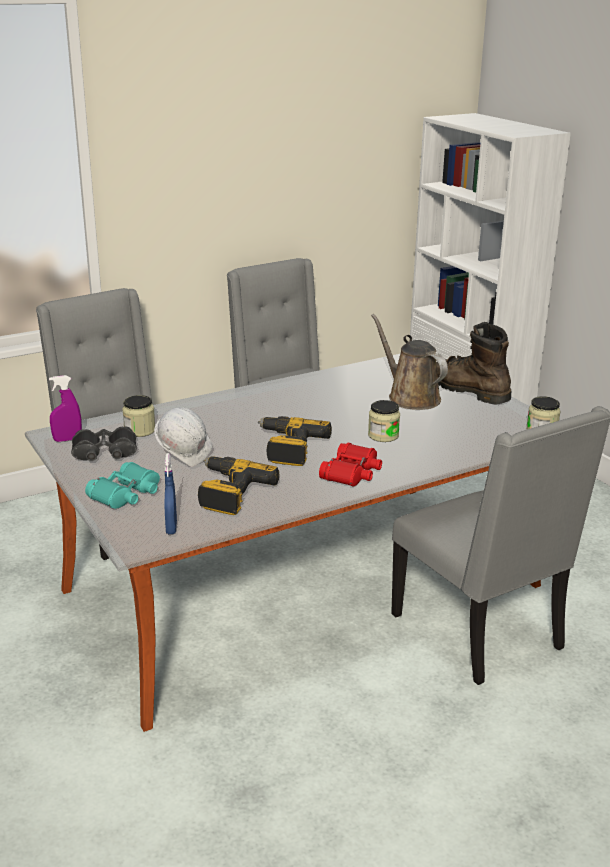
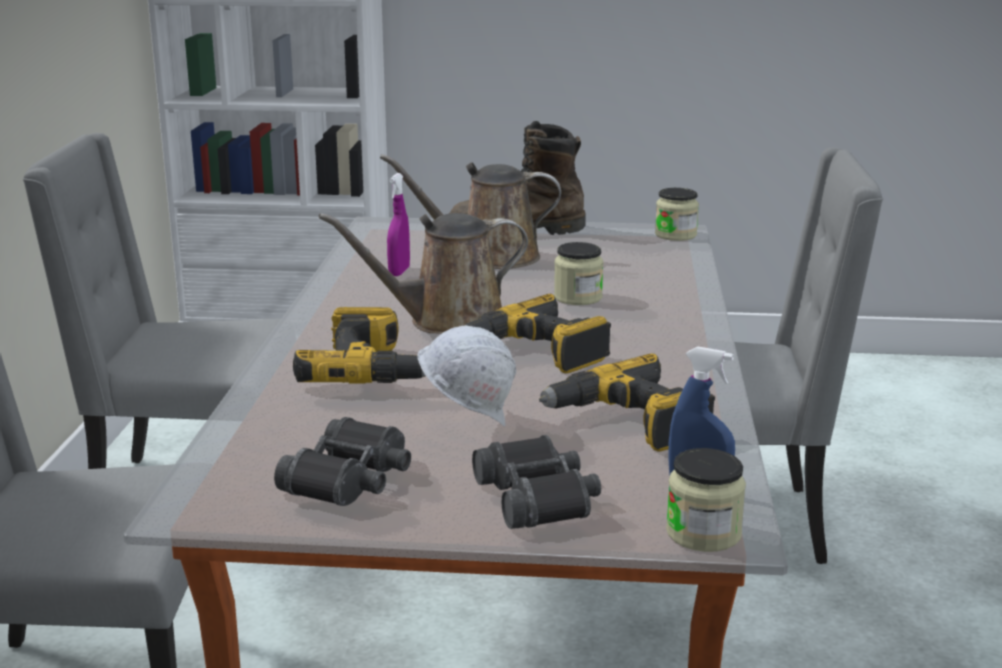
camera: 55 degrees left, 5 degrees down
purple spray bottle [49,375,82,442] -> purple spray bottle moved to [387,173,410,276]
turquoise binoculars [85,462,160,509] -> black binoculars [472,435,601,529]
jar [122,395,155,437] -> jar moved to [666,448,746,552]
red binoculars [319,443,382,486] -> none
none -> power drill [293,307,425,384]
none -> brown watering can [319,213,528,334]

